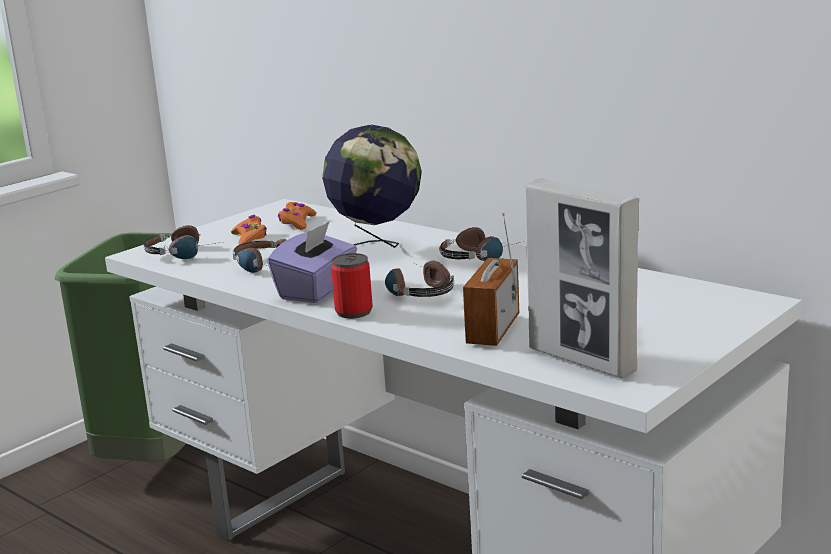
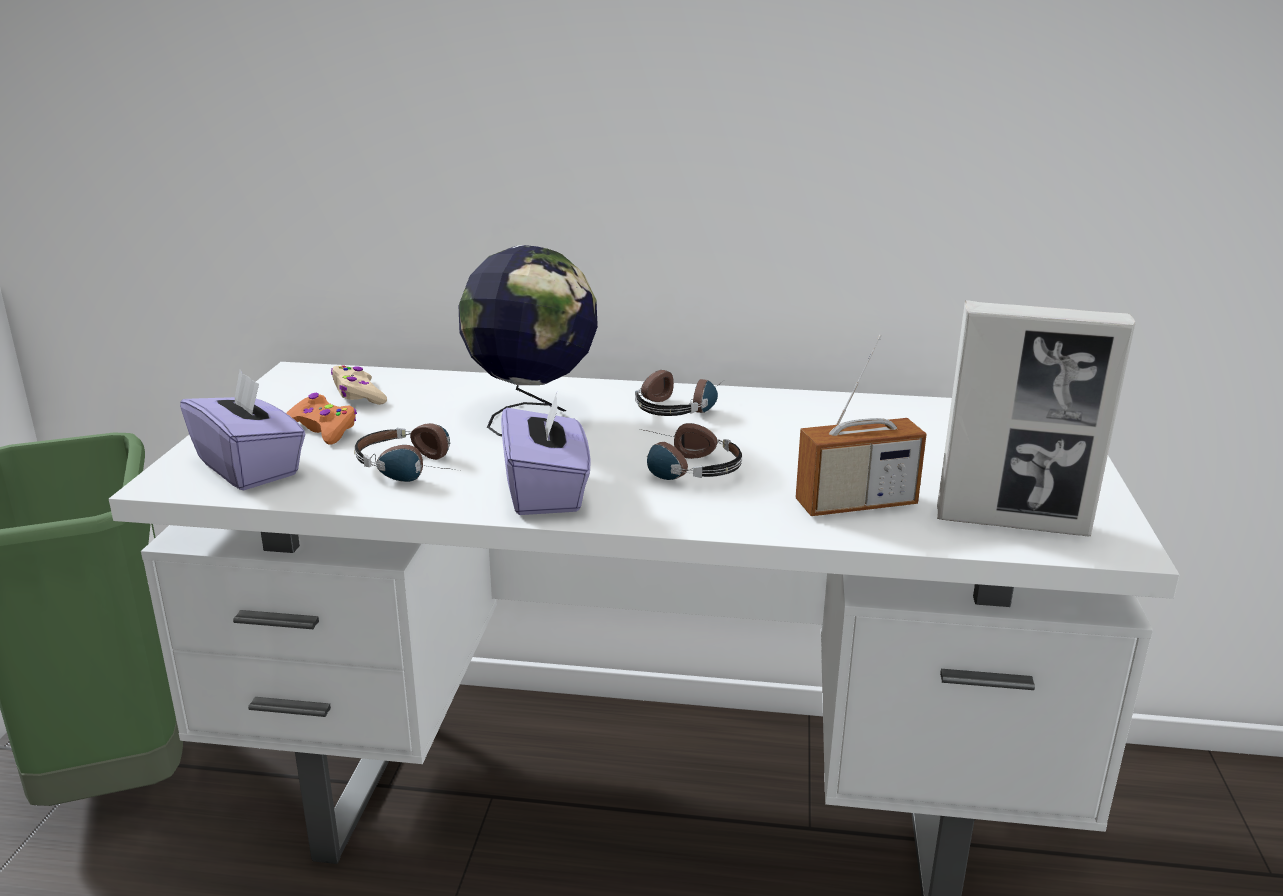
camera: 35 degrees left, 5 degrees up
headphones [143,225,225,259] -> purple tissue box [180,370,306,491]
orange game controller [278,202,317,230] -> beige game controller [331,365,387,405]
can [331,253,373,318] -> none
radio [463,212,519,346] -> radio turned 90 degrees counterclockwise [796,335,926,516]

